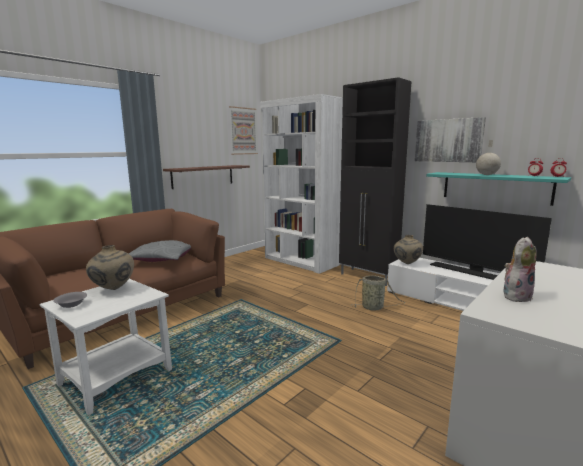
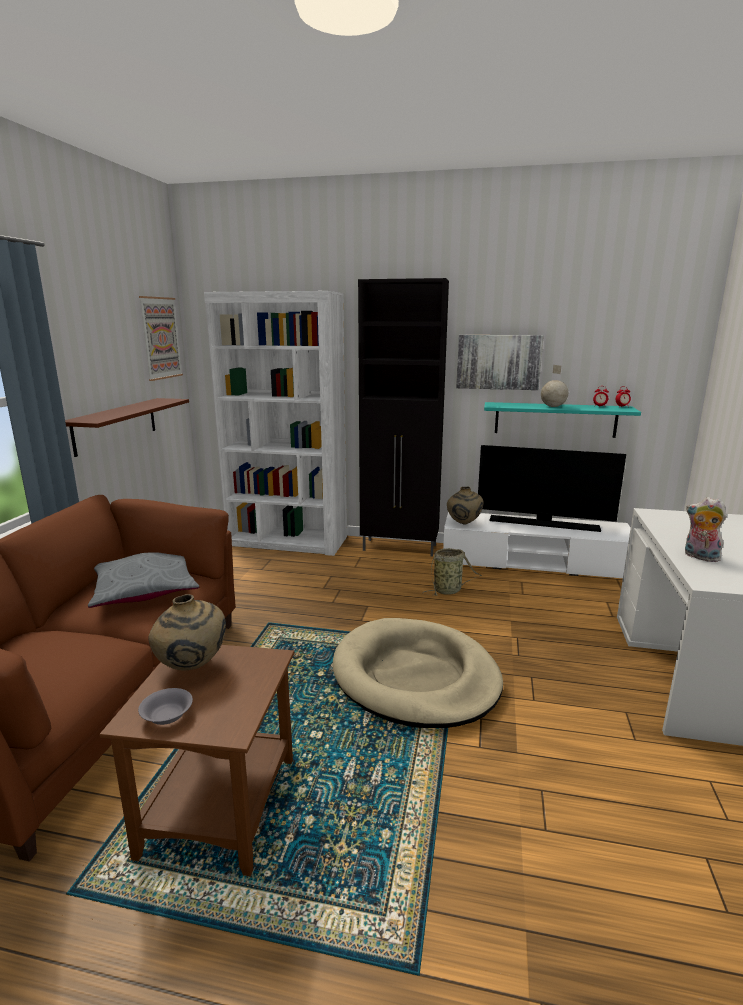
camera: 30 degrees left, 5 degrees up
white side table [40,279,172,415] -> brown side table [99,645,294,876]
plush toy [504,237,537,302] -> plush toy turned 75 degrees counterclockwise [685,497,727,562]
none -> beige dog bed [333,618,503,728]

